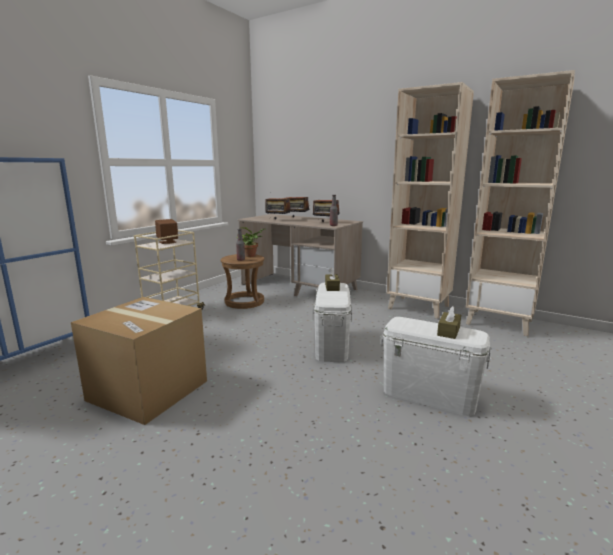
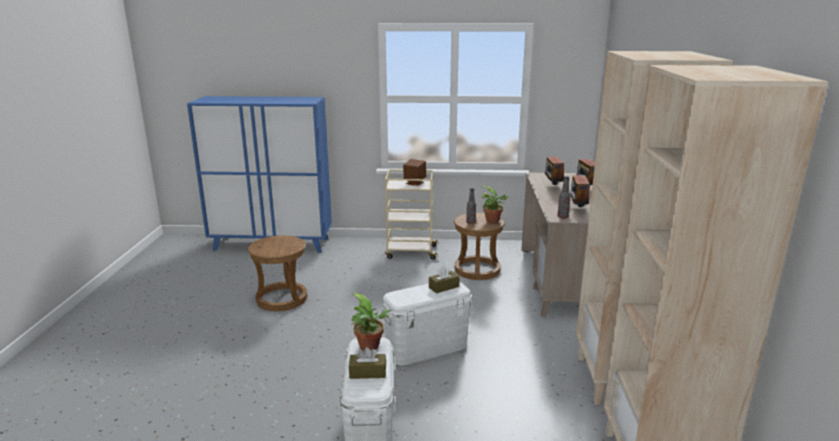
camera: 60 degrees right, 5 degrees up
cardboard box [71,297,207,425] -> brown stool [248,235,307,311]
none -> potted plant [352,293,392,351]

